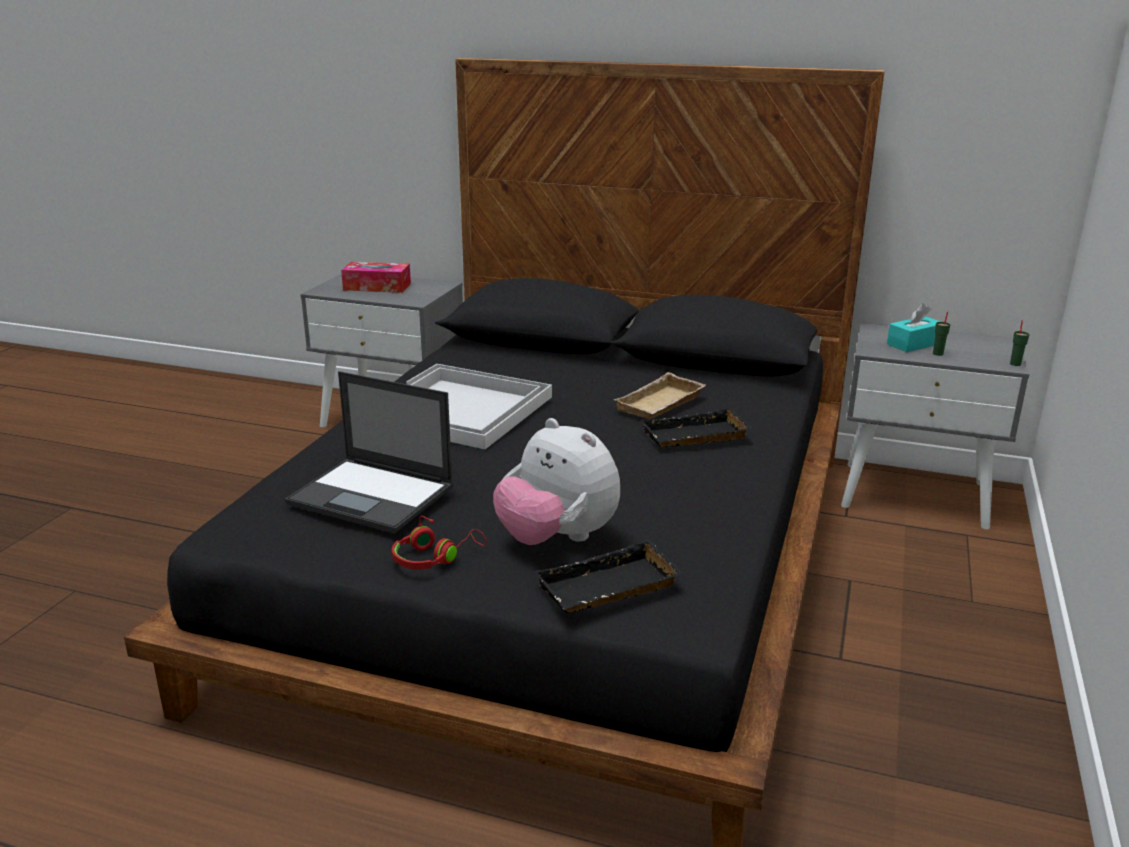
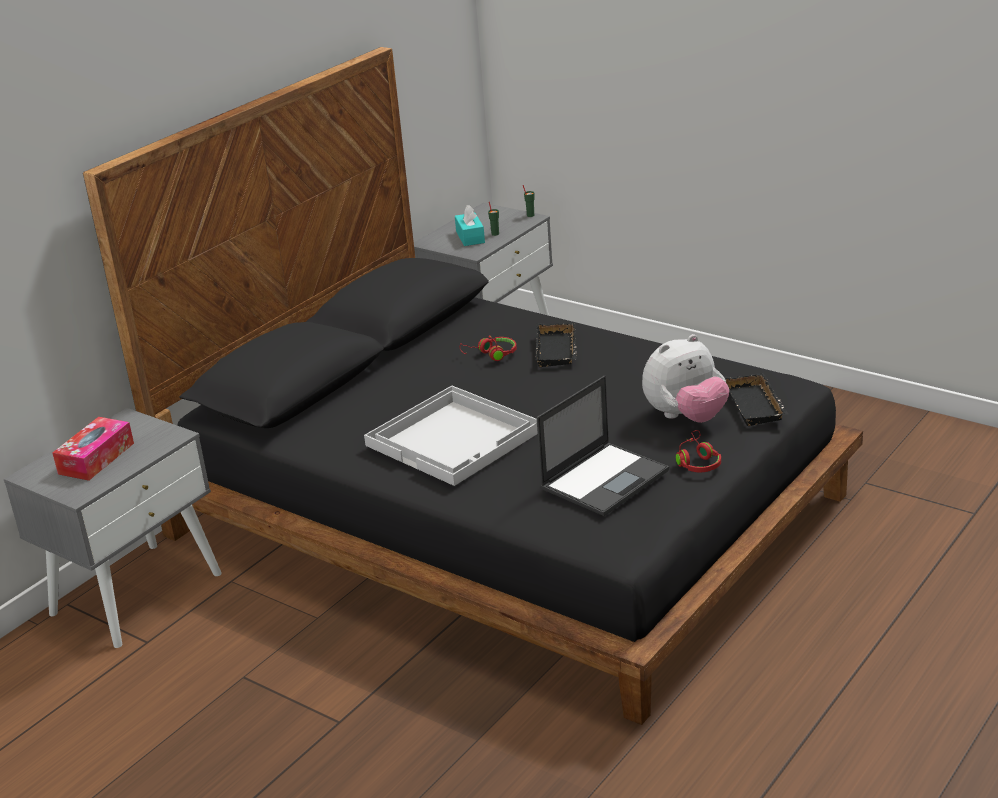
camera: 70 degrees left, 5 degrees up
beige tray [613,372,706,419] -> red headphones [460,335,517,361]

